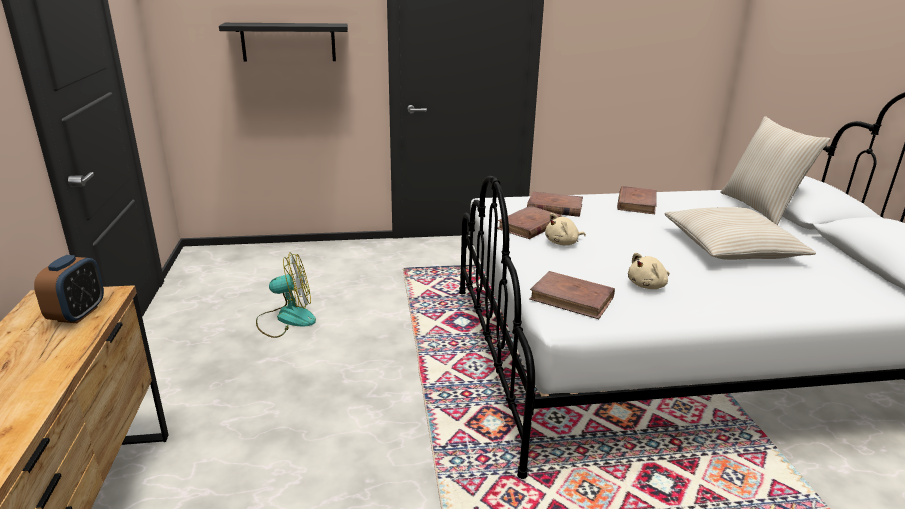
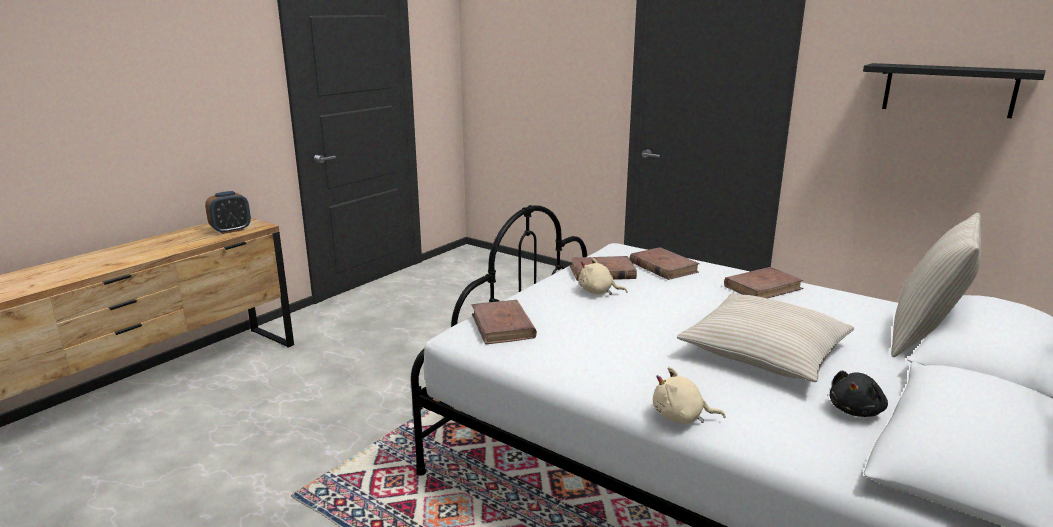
camera: 45 degrees right, 5 degrees down
black shelf [219,23,348,61] -> black shelf moved to [863,63,1046,118]
fan [256,253,316,338] -> none
beige plush toy [628,253,670,289] -> beige plush toy moved to [653,367,726,424]
none -> black plush toy [829,371,888,417]

